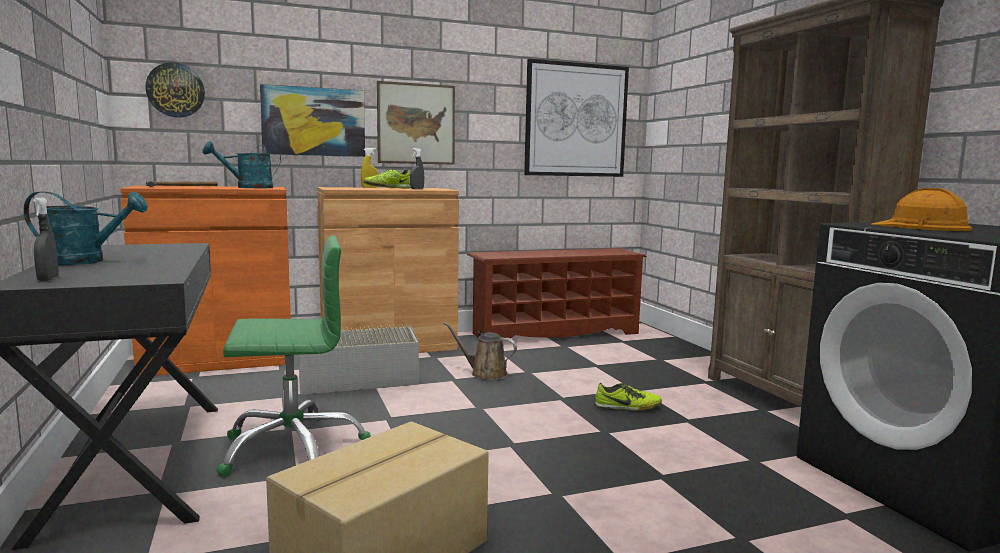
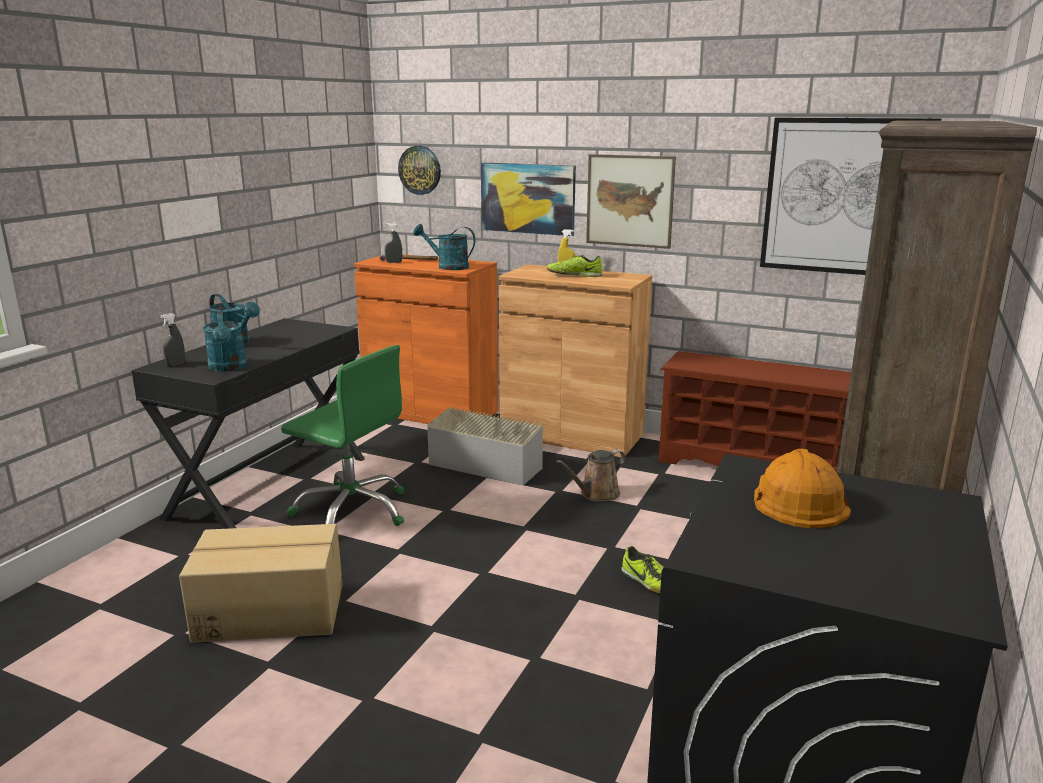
camera: 45 degrees right, 10 degrees up
grey spray bottle [410,148,424,189] -> grey spray bottle moved to [385,223,402,263]
brown watering can [444,322,517,380] -> brown watering can turned 105 degrees counterclockwise [556,449,625,501]
none -> turquoise watering can [203,310,247,371]

